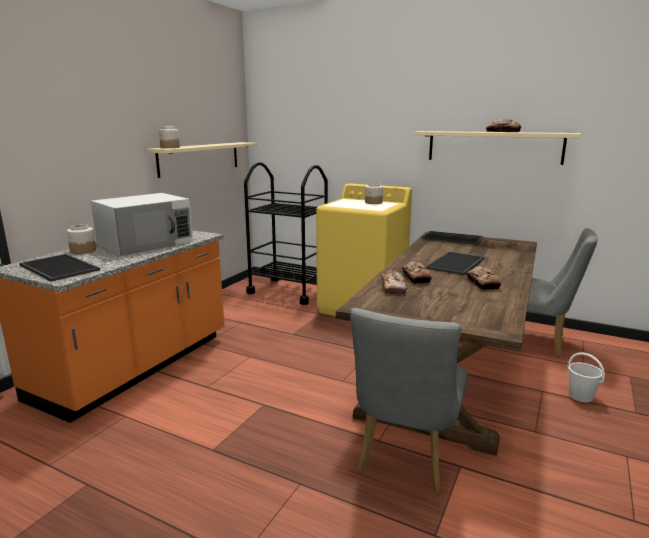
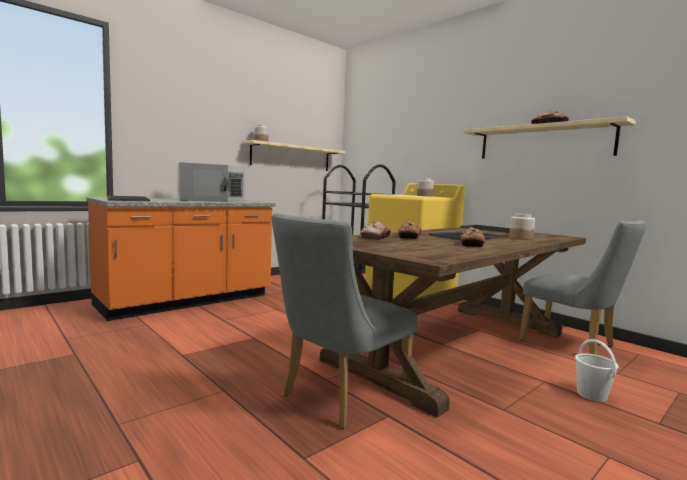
camera: 20 degrees right, 10 degrees down
jar [67,224,96,254] -> jar moved to [509,214,535,240]

